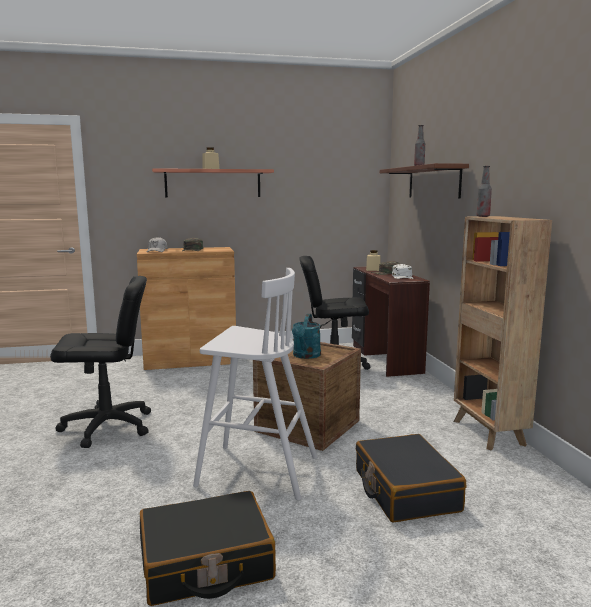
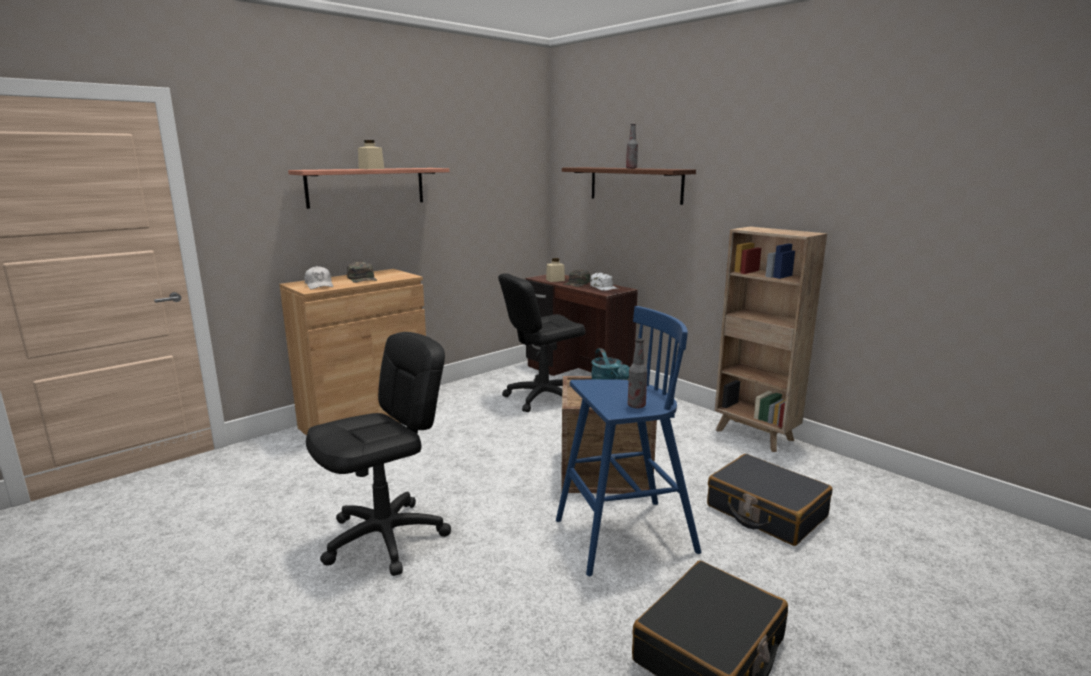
camera: 30 degrees left, 5 degrees up
white stool [193,268,317,500] -> blue stool [556,306,701,576]
bottle [476,166,492,217] -> bottle moved to [628,338,647,408]

